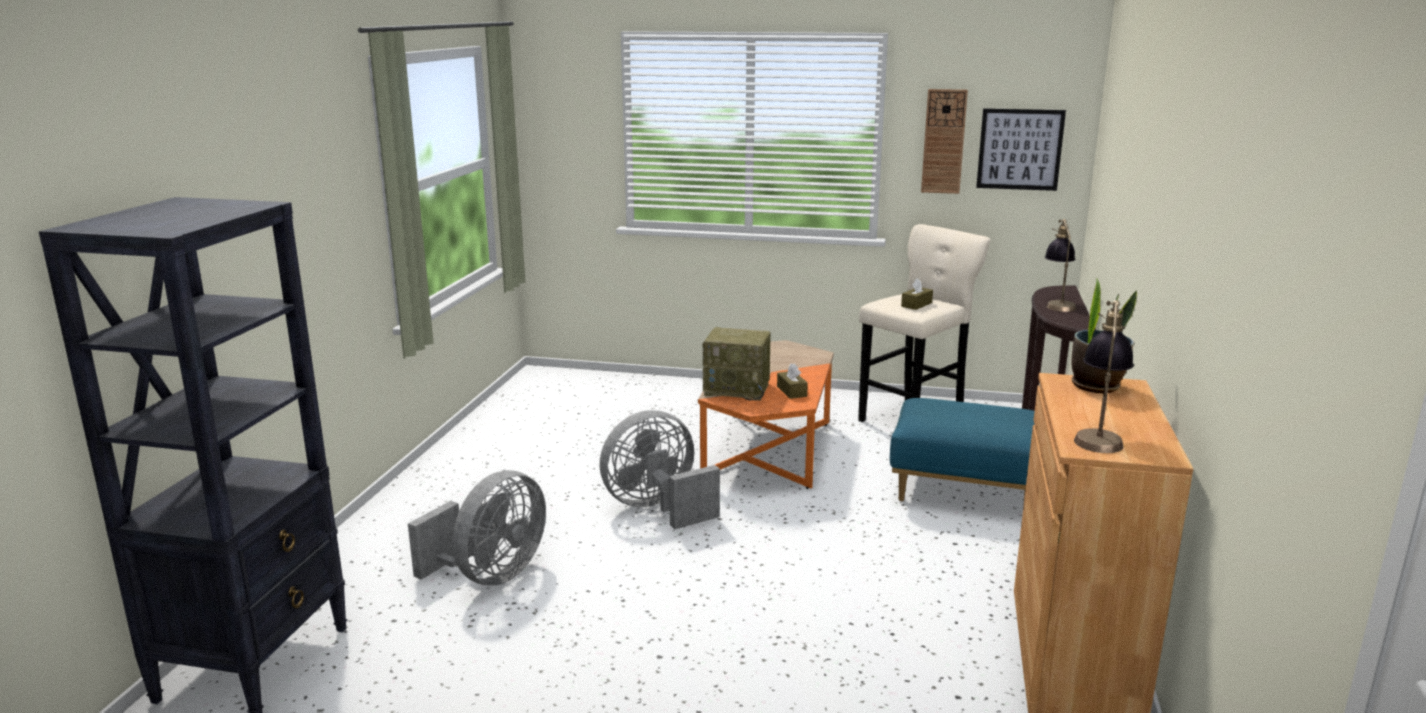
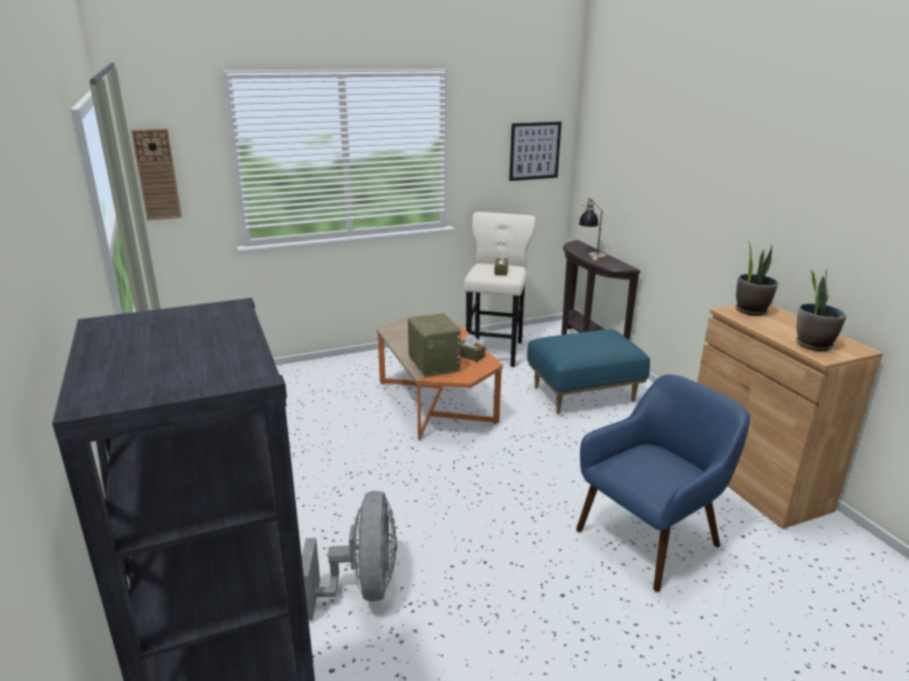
camera: 35 degrees left, 5 degrees up
grey fan [600,410,720,530] -> none
radio [703,327,771,401] -> radio turned 90 degrees counterclockwise [408,313,461,377]
wall clock [921,89,968,194] -> wall clock moved to [131,129,182,221]
table lamp [1074,300,1134,453] -> potted plant [796,270,846,351]
none -> blue armchair [576,374,750,592]

